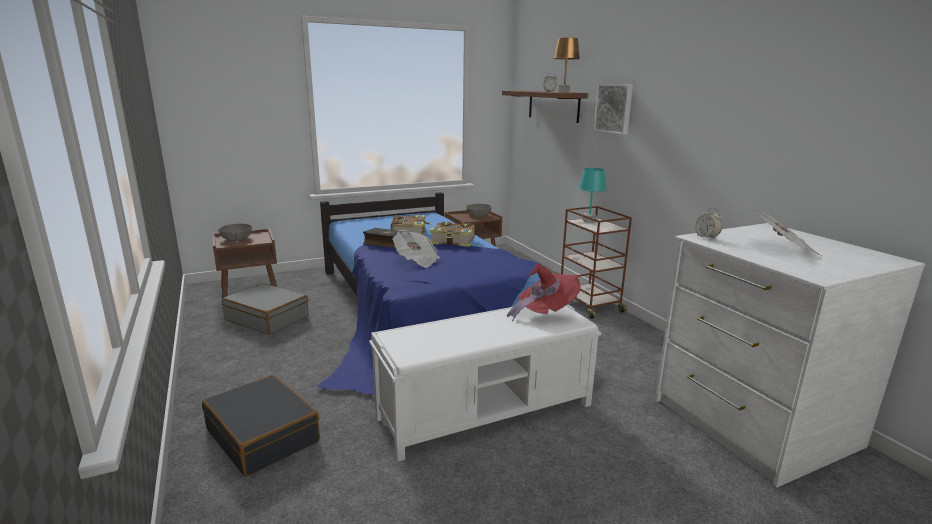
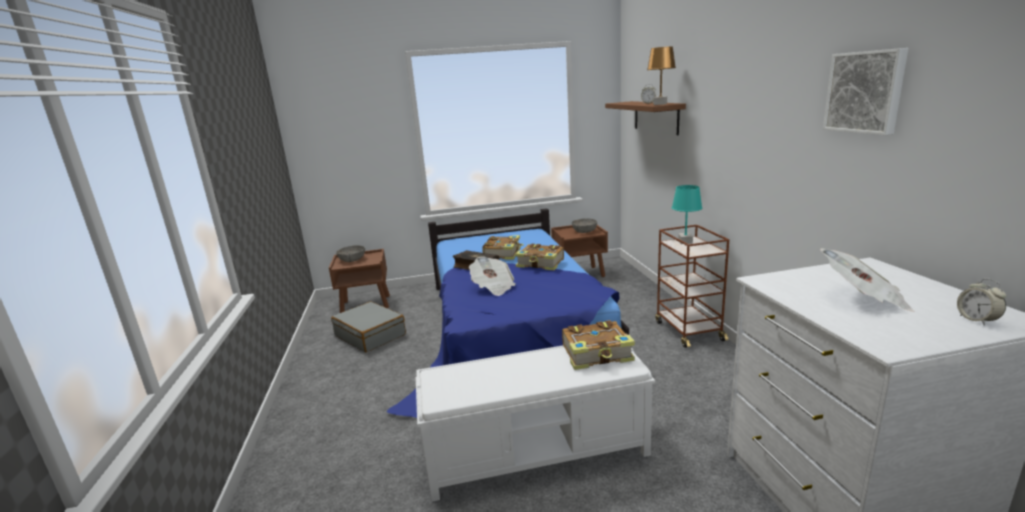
camera: 15 degrees right, 0 degrees up
black suitcase [202,374,320,477] -> none
red hat [507,264,581,321] -> book [562,320,635,370]
picture [593,84,633,135] -> picture moved to [823,48,908,135]
alarm clock [695,208,722,239] -> alarm clock moved to [957,278,1006,326]

